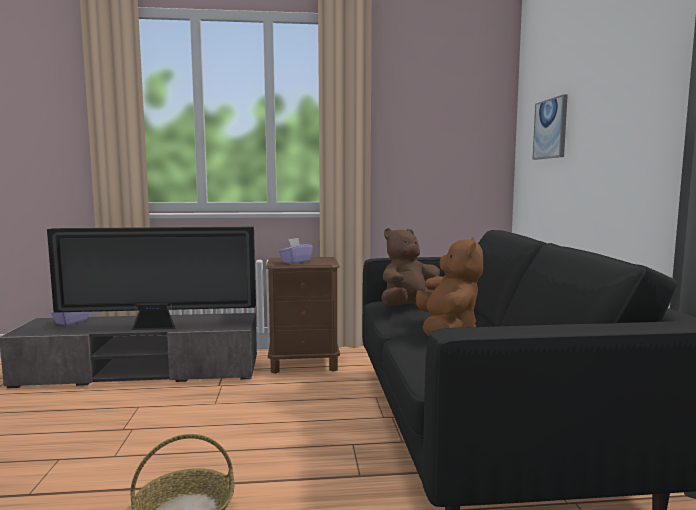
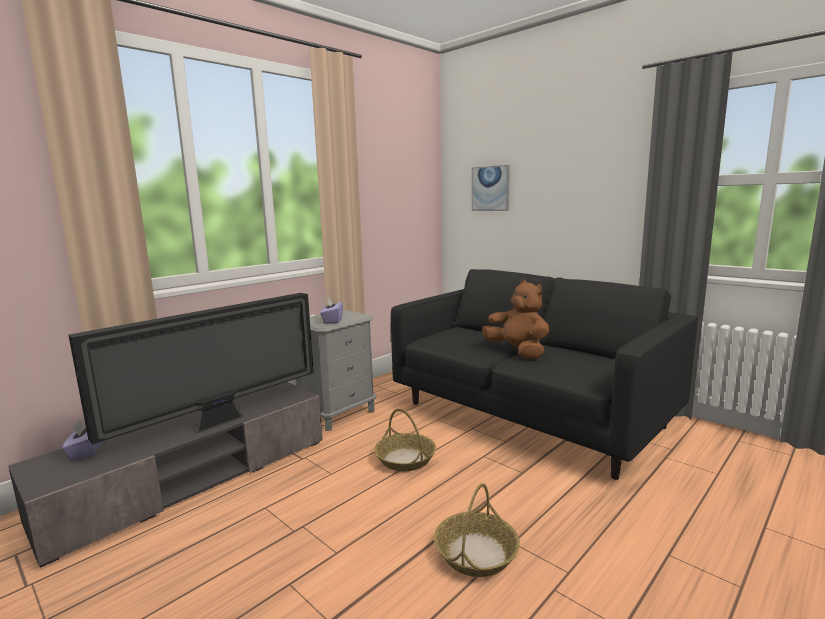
camera: 40 degrees left, 5 degrees up
brown nightstand [266,257,340,374] -> grey nightstand [295,310,376,431]
brown plush toy [382,228,440,306] -> none
none -> basket [374,408,436,472]

